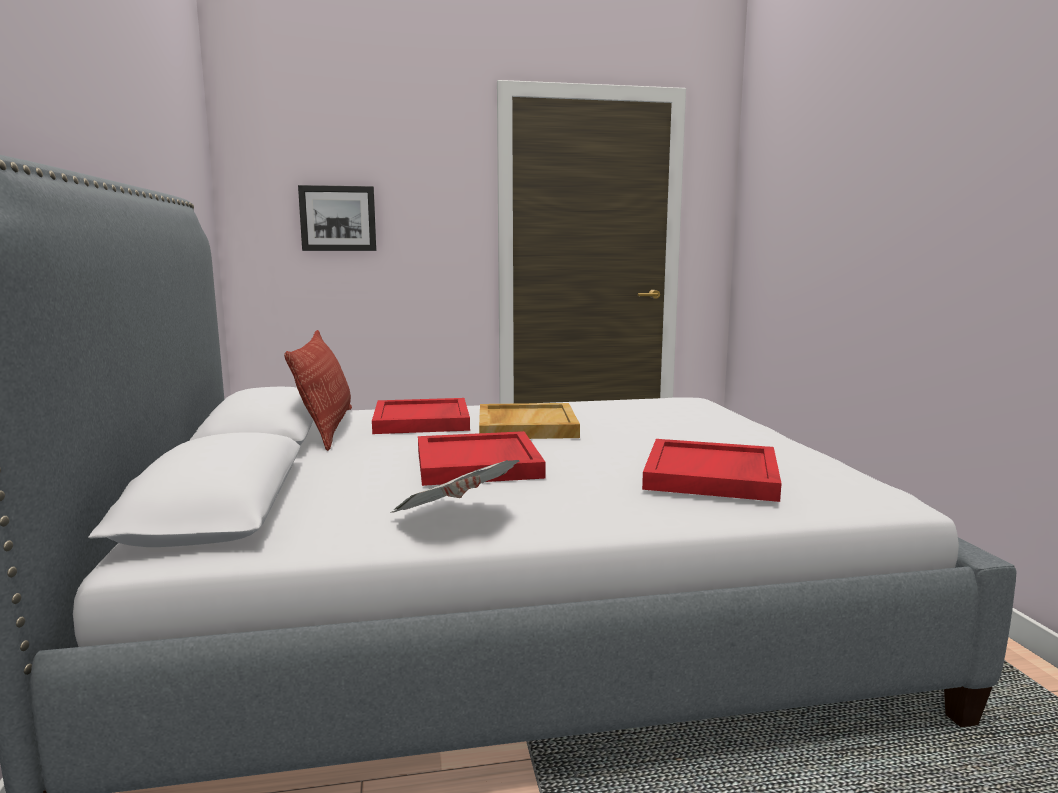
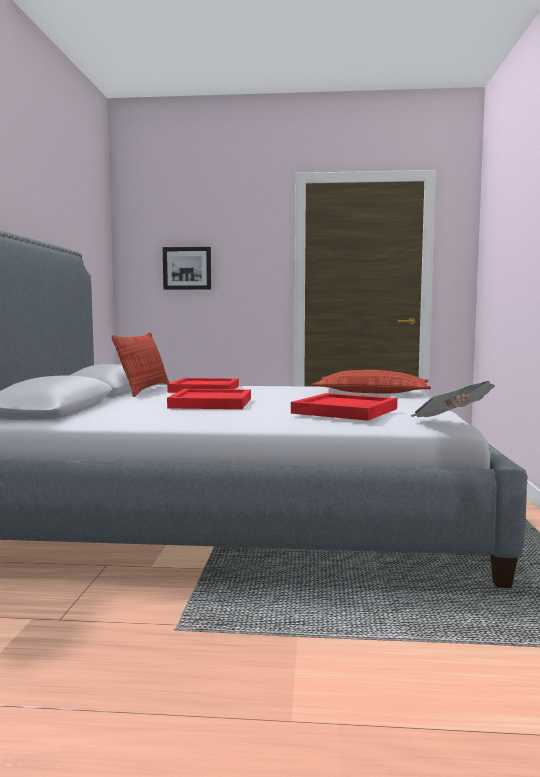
camera: 15 degrees right, 5 degrees down
newspaper [390,460,519,513] -> newspaper moved to [411,381,495,417]
beige tray [479,403,580,439] -> none
none -> pillow [312,370,431,393]

